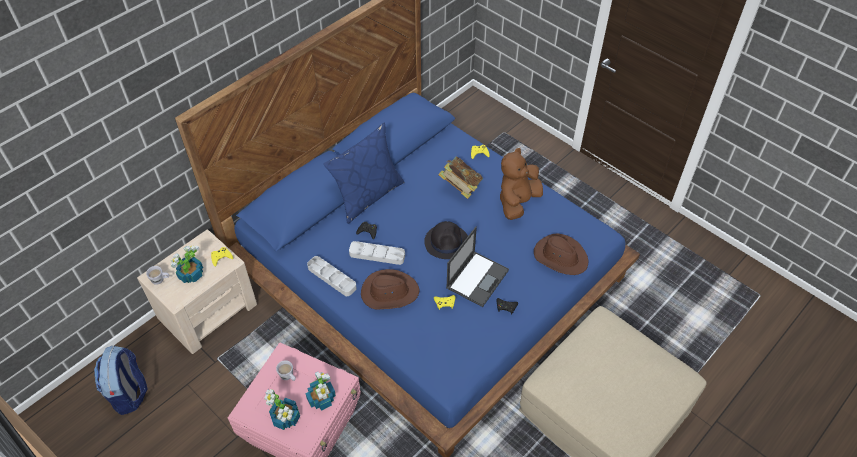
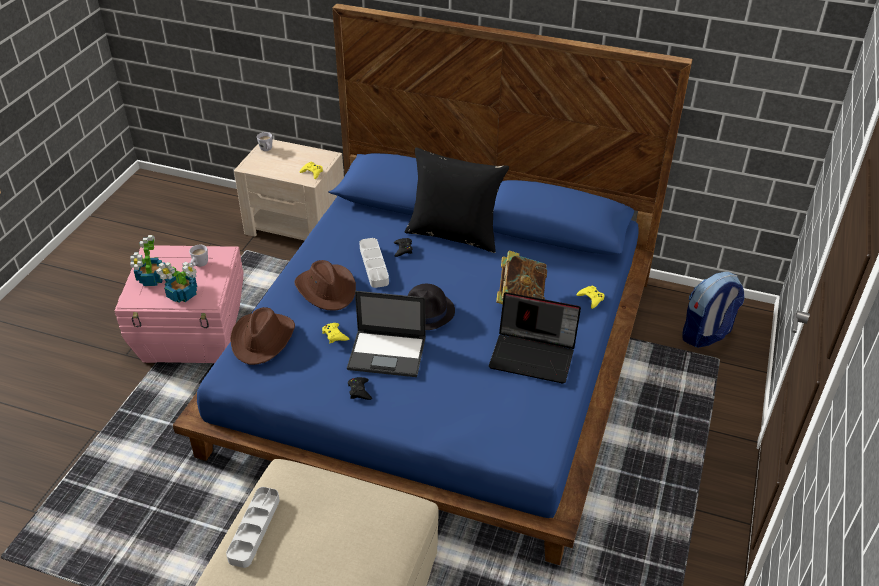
camera: 65 degrees right, 10 degrees down
backpack [94,345,148,415] -> backpack moved to [682,272,744,348]
potted plant [171,245,203,283] -> none
grey tray [307,256,357,296] -> grey tray moved to [226,487,280,568]
blue pillow [324,123,404,224] -> black pillow [405,147,509,253]
brown plush toy [500,148,543,220] -> laptop [489,292,581,384]
brown hat [534,233,589,275] -> brown hat moved to [230,307,295,365]

